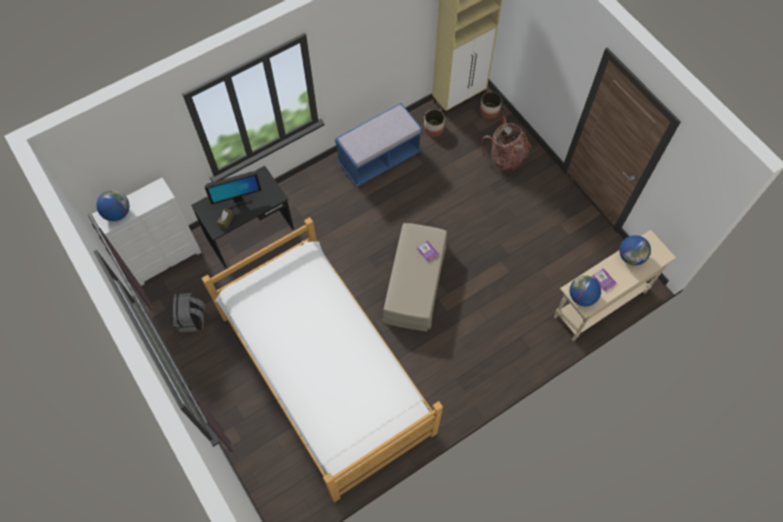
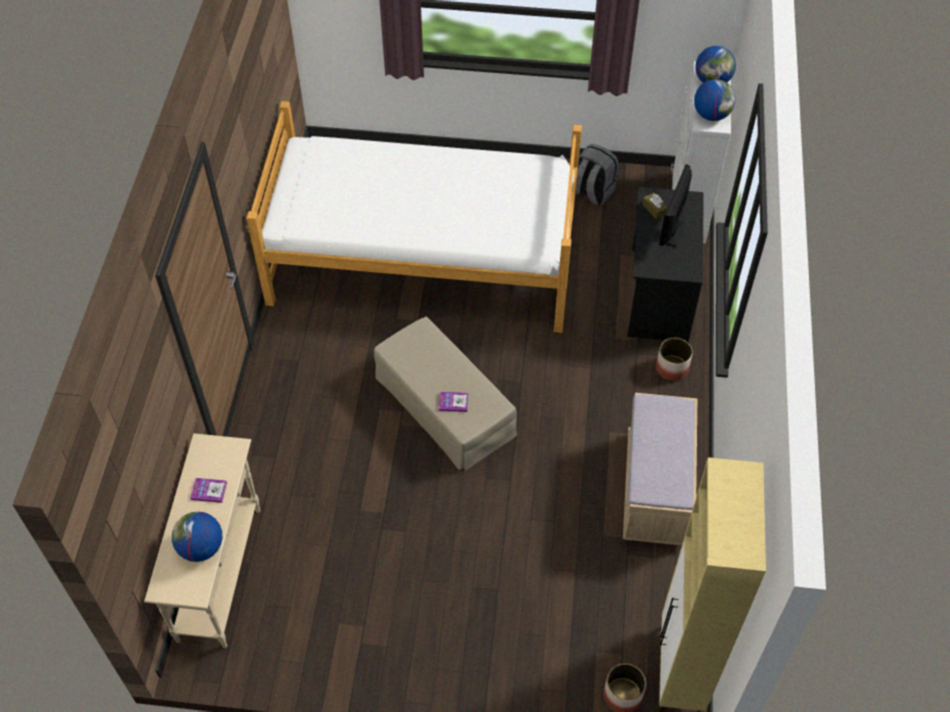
camera: 130 degrees right, 10 degrees down
blue bench [335,103,422,187] -> beige bench [623,393,697,546]
planter [424,109,445,136] -> planter moved to [656,338,693,381]
backpack [482,116,531,172] -> none
globe [569,275,601,306] -> globe moved to [694,79,736,121]

